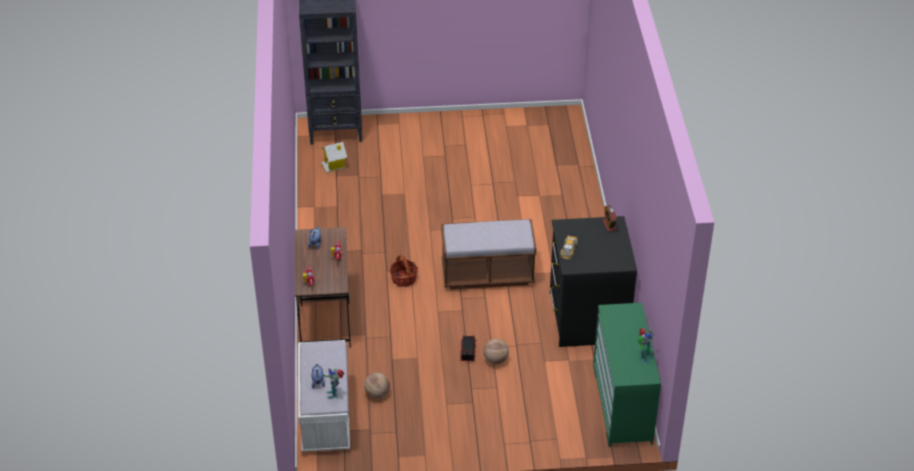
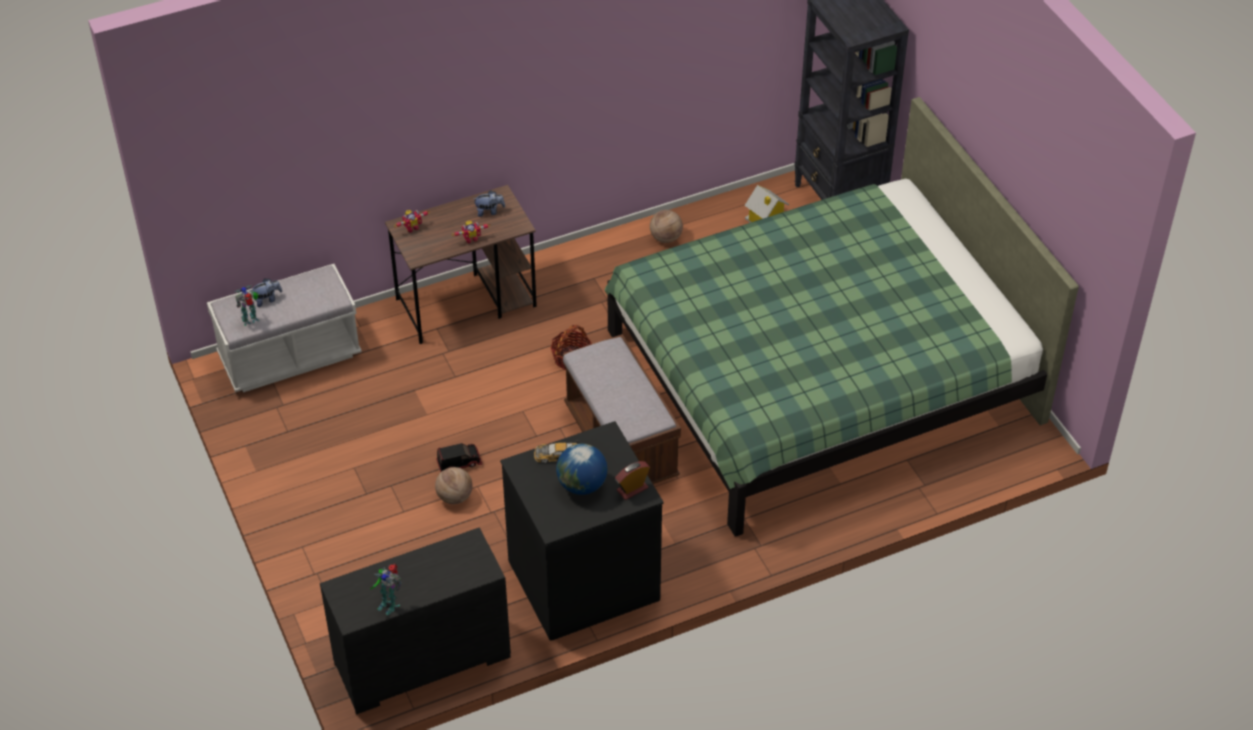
camera: 70 degrees right, 5 degrees up
basketball [364,373,390,399] -> basketball moved to [650,210,683,243]
green dresser [593,303,661,447] -> black dresser [320,527,511,715]
none -> globe [556,444,607,495]
none -> green bed [604,97,1079,537]

